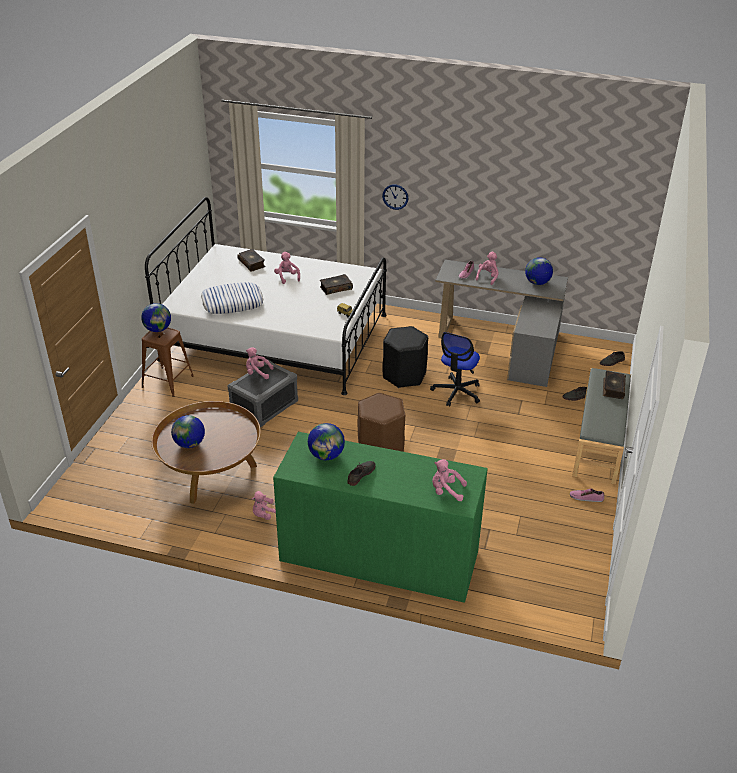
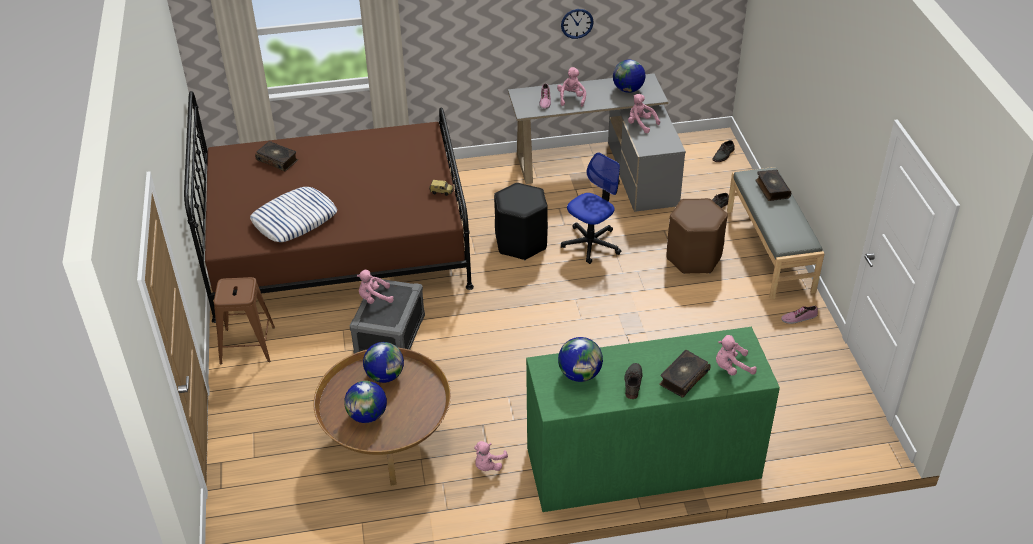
camera: 25 degrees left, 5 degrees up
globe [141,303,171,332] -> globe moved to [363,342,404,383]
white bed [145,197,387,395] -> brown bed [184,91,474,323]
pink plush toy [274,252,300,284] -> pink plush toy moved to [628,94,660,133]
book [320,274,353,295] -> book moved to [659,350,711,398]
brown stool [358,393,405,452] -> brown stool moved to [667,198,728,274]
wall clock [382,184,409,210] -> wall clock moved to [561,9,594,39]
office chair [430,332,480,407] -> office chair turned 135 degrees counterclockwise [561,152,621,264]

